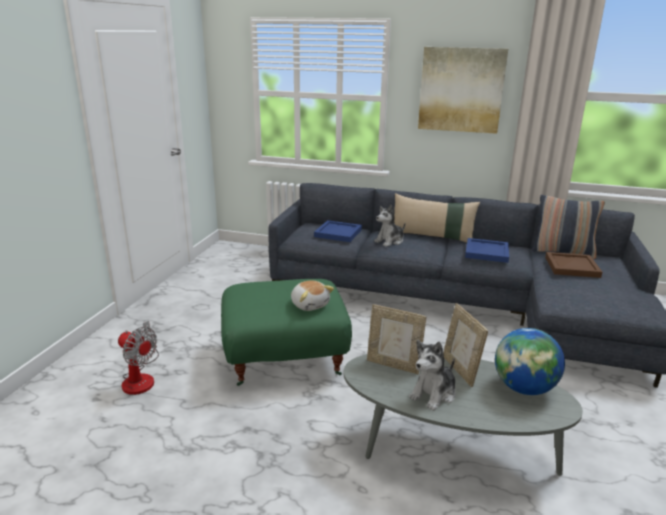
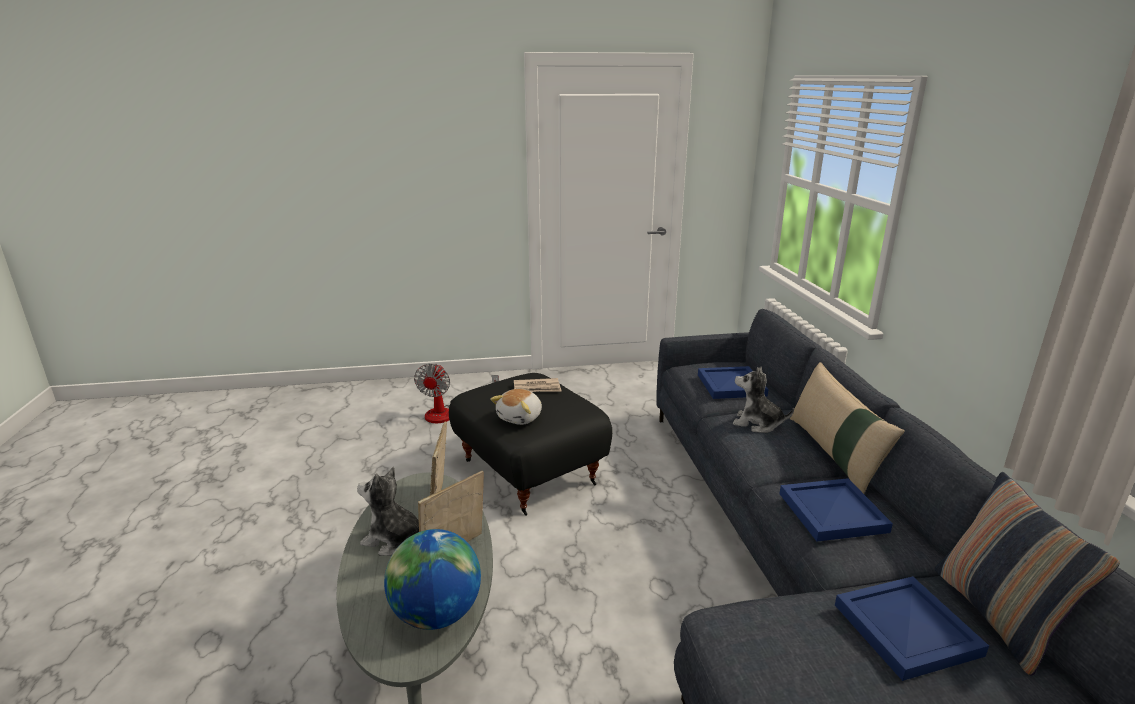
camera: 65 degrees right, 0 degrees up
green ottoman [221,279,352,386] -> black ottoman [449,373,613,516]
picture [418,47,508,134] -> none
brown tray [545,252,602,278] -> blue tray [835,576,989,681]
none -> newspaper [514,378,562,392]

